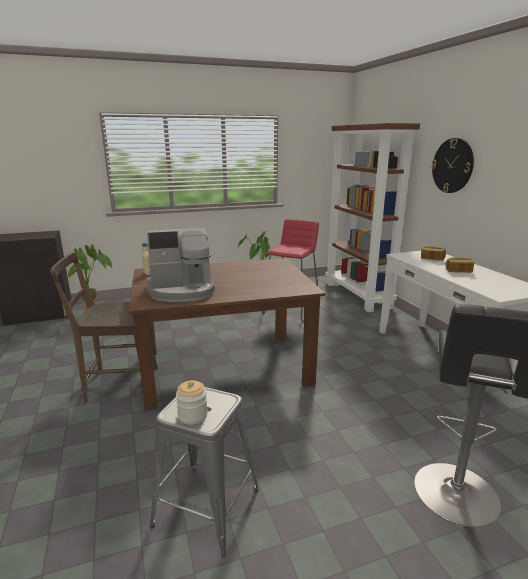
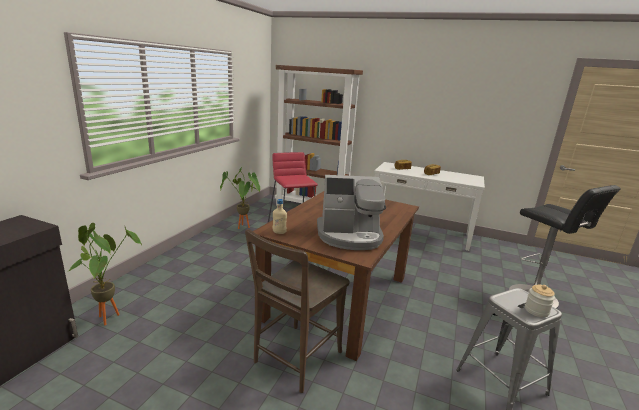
camera: 50 degrees left, 0 degrees up
coffee machine [147,228,215,302] -> coffee machine turned 60 degrees clockwise [317,175,386,250]
wall clock [431,138,474,193] -> none

